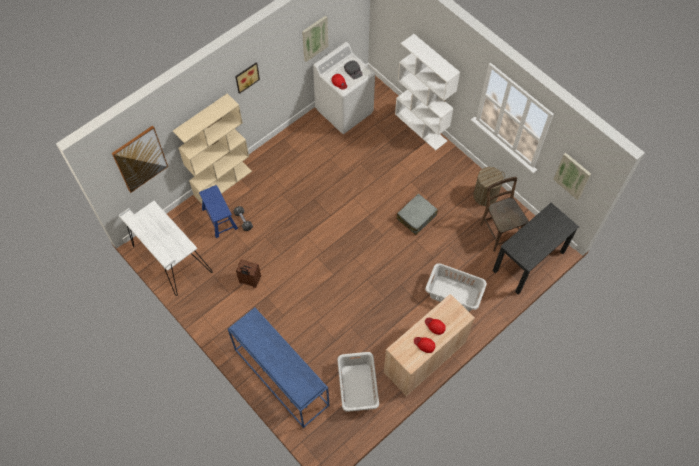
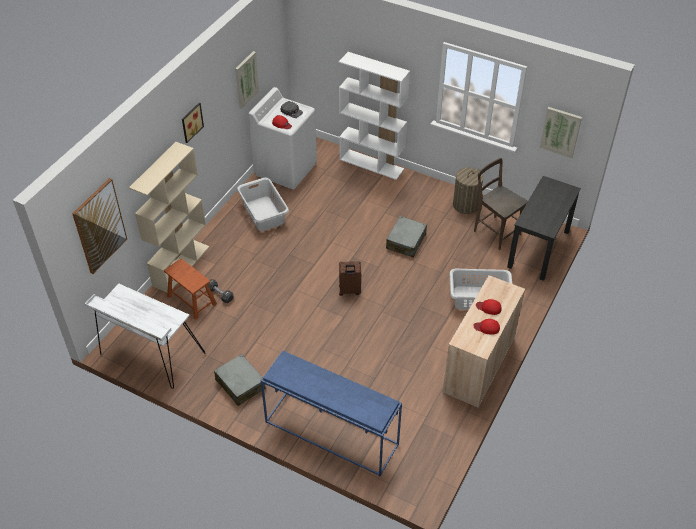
camera: 20 degrees left, 15 degrees down
blue stool [199,185,238,238] -> brown stool [164,259,217,320]
brown suitcase [236,259,261,288] -> brown suitcase moved to [339,261,361,296]
grey laundry basket [337,352,379,412] -> grey laundry basket moved to [237,177,289,231]
none -> grey suitcase [214,354,265,406]

